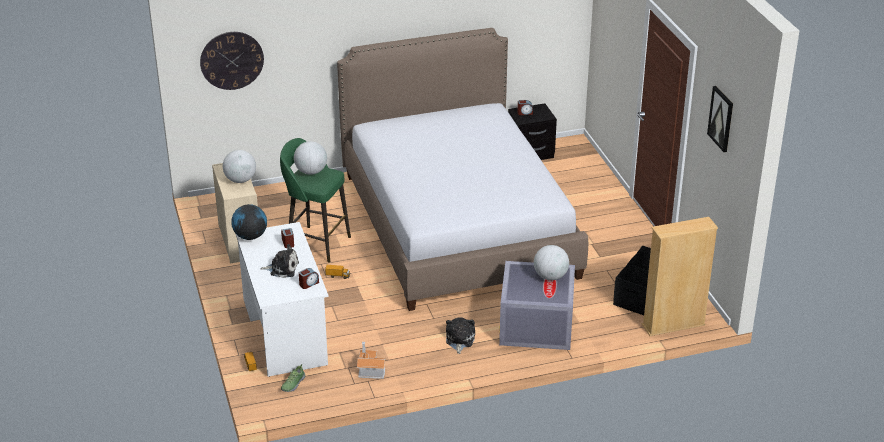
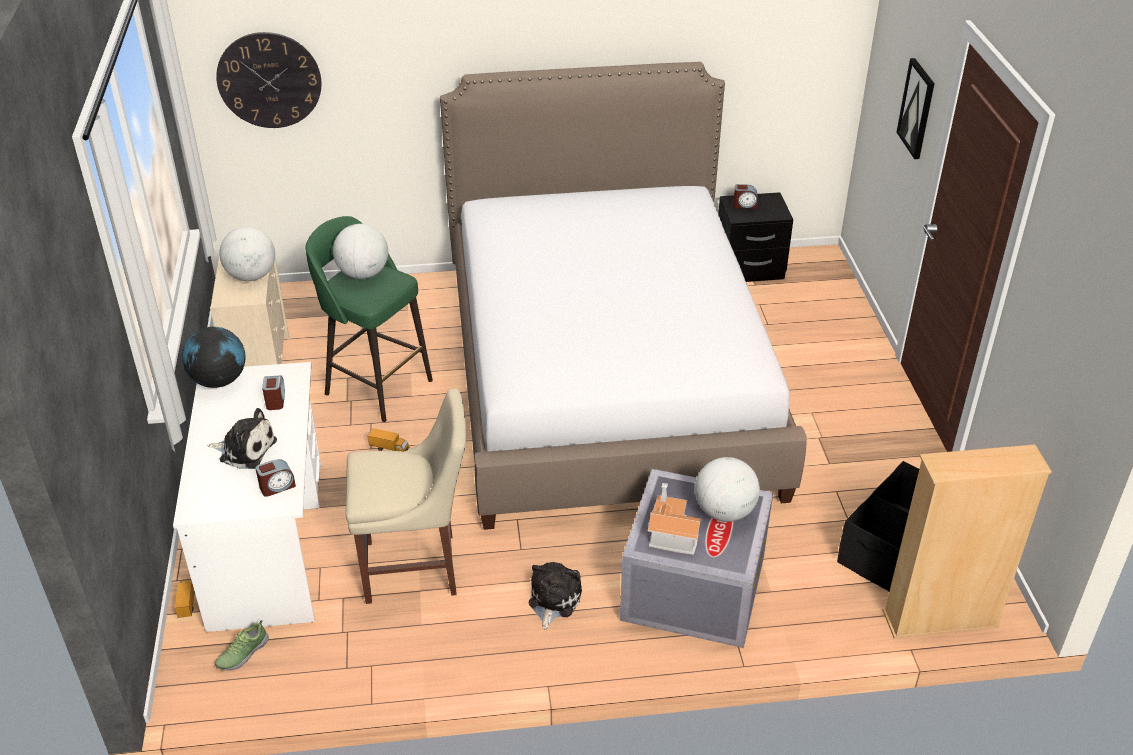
camera: 10 degrees right, 5 degrees up
toy house [357,342,386,379] -> toy house moved to [648,483,702,555]
picture [707,86,733,152] -> picture moved to [896,58,935,159]
none -> beige chair [346,388,466,604]

